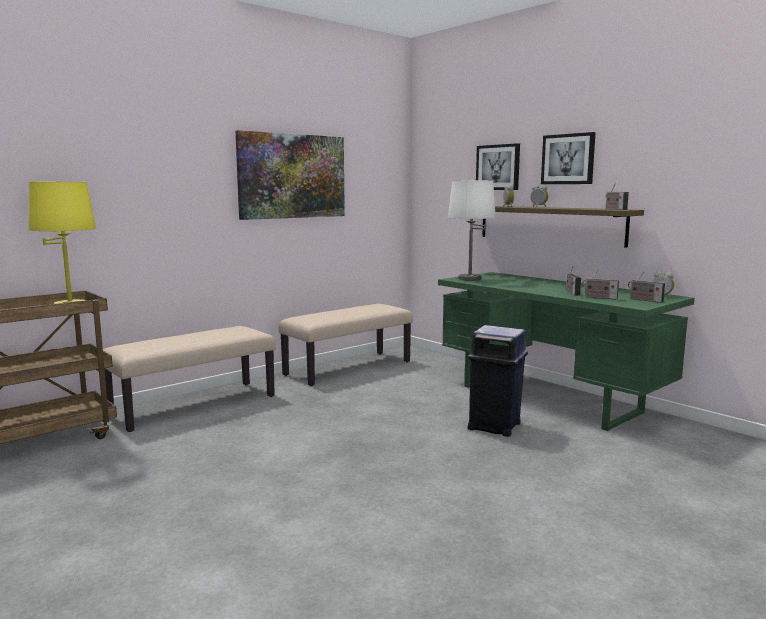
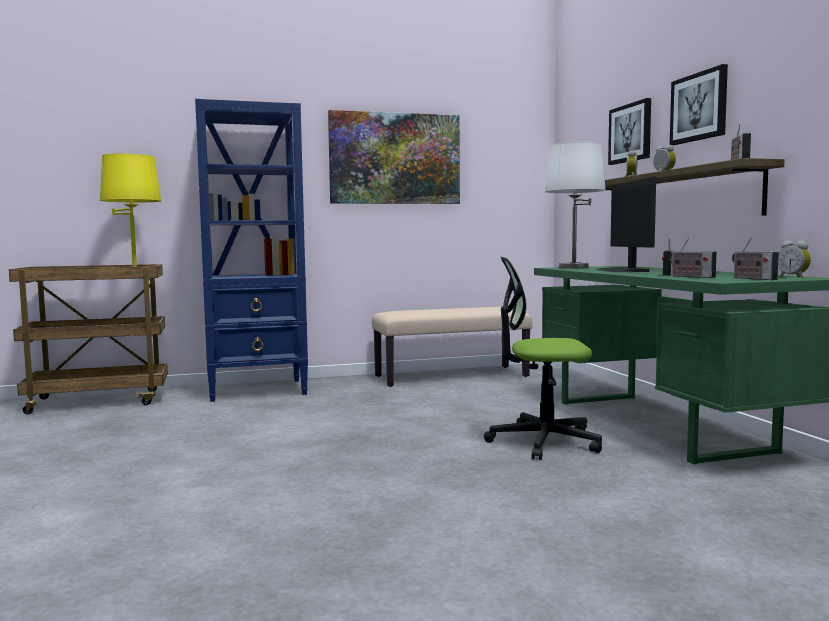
camera: 25 degrees right, 5 degrees down
beige bench [103,326,276,432] -> blue bookcase [195,99,308,402]
blue trash can [467,325,528,437] -> office chair [484,257,602,460]
none -> monitor [596,177,656,272]

